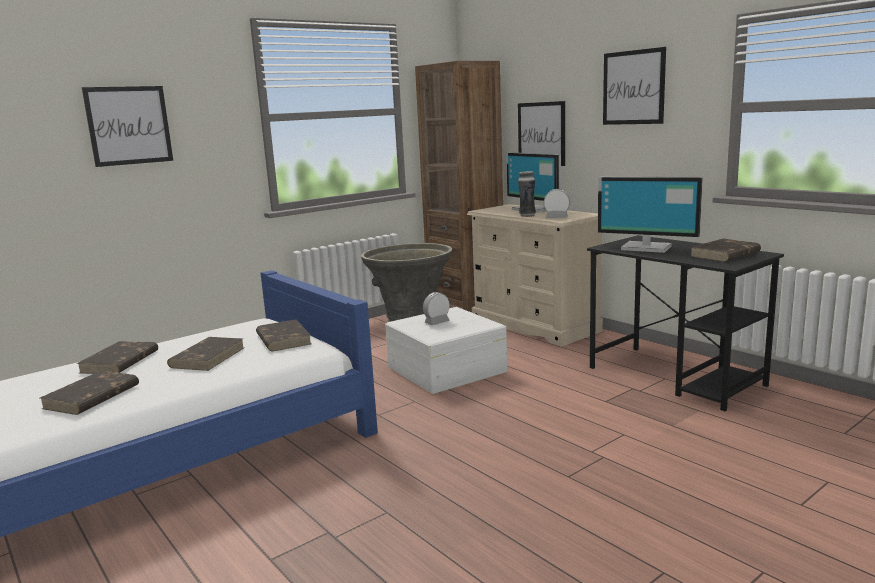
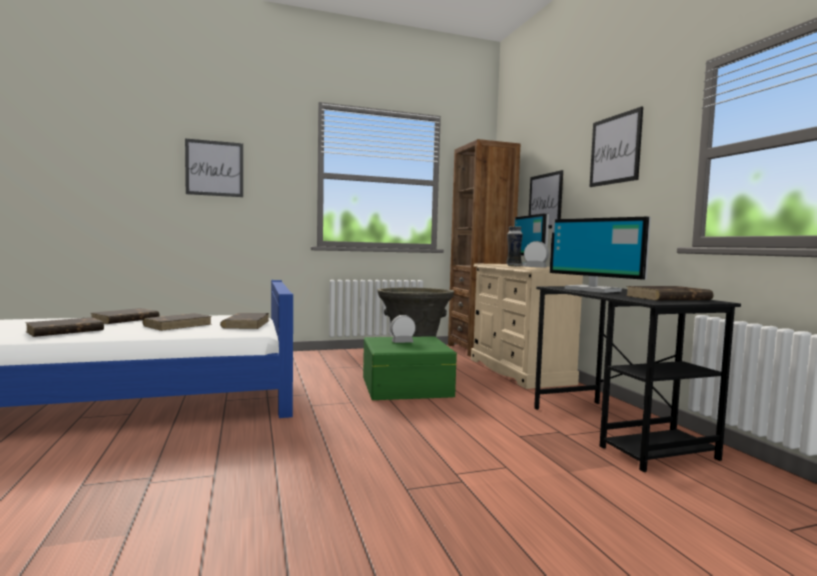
camera: 20 degrees right, 10 degrees down
white storage box [385,307,507,394] -> green storage box [363,336,457,400]

